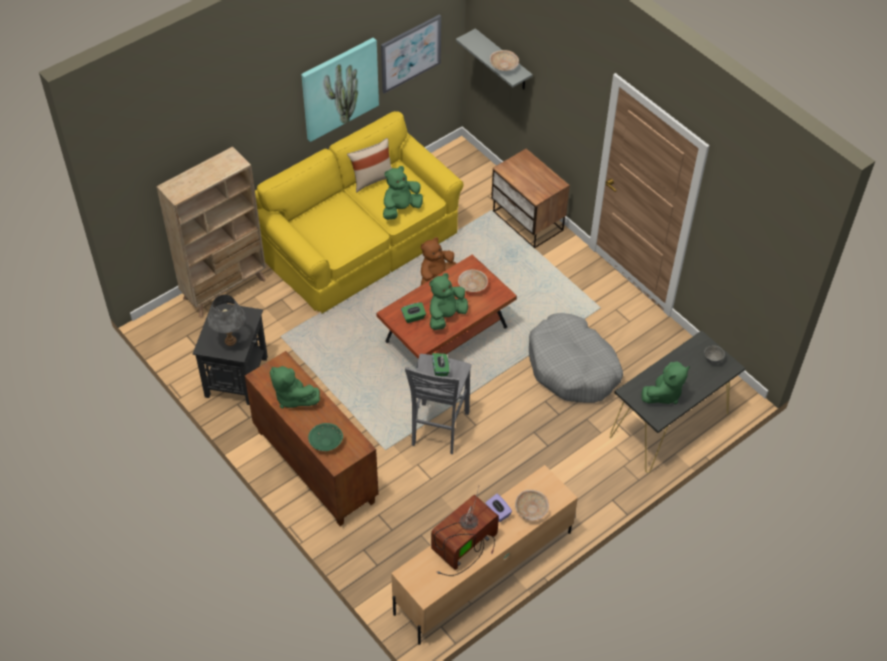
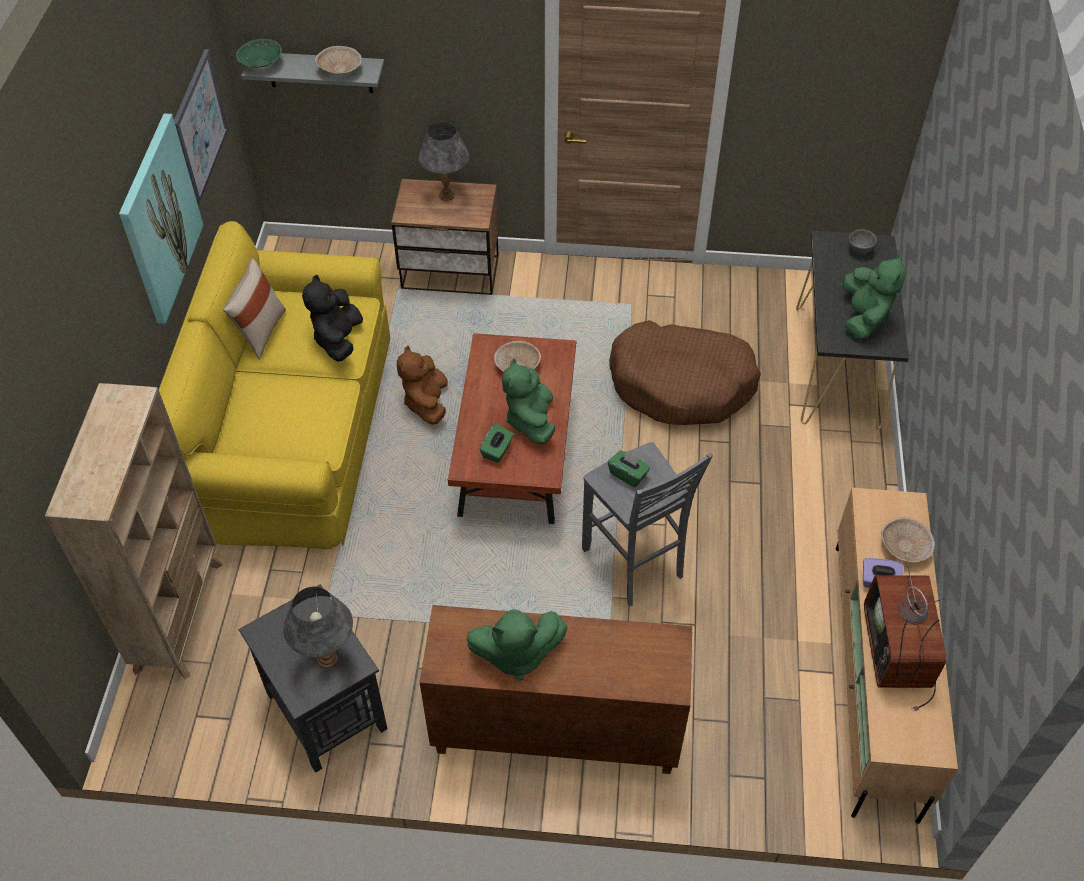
camera: 45 degrees left, 0 degrees up
green bowl [308,423,343,451] -> green bowl moved to [236,39,282,67]
green plush toy [383,166,423,220] -> black plush toy [302,275,363,361]
grey dog bed [529,313,623,403] -> brown dog bed [609,320,761,425]
none -> grey table lamp [418,122,469,201]

